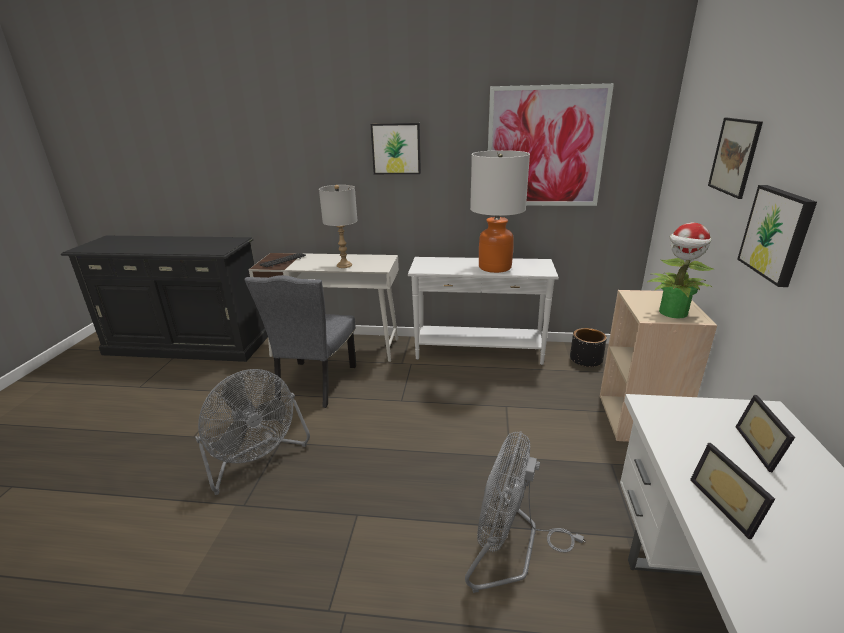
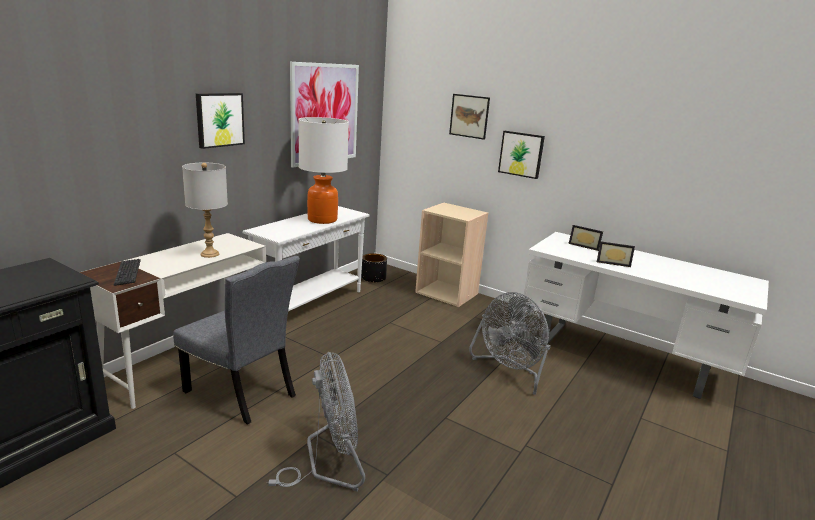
camera: 65 degrees left, 5 degrees down
potted plant [648,222,714,318] -> none

